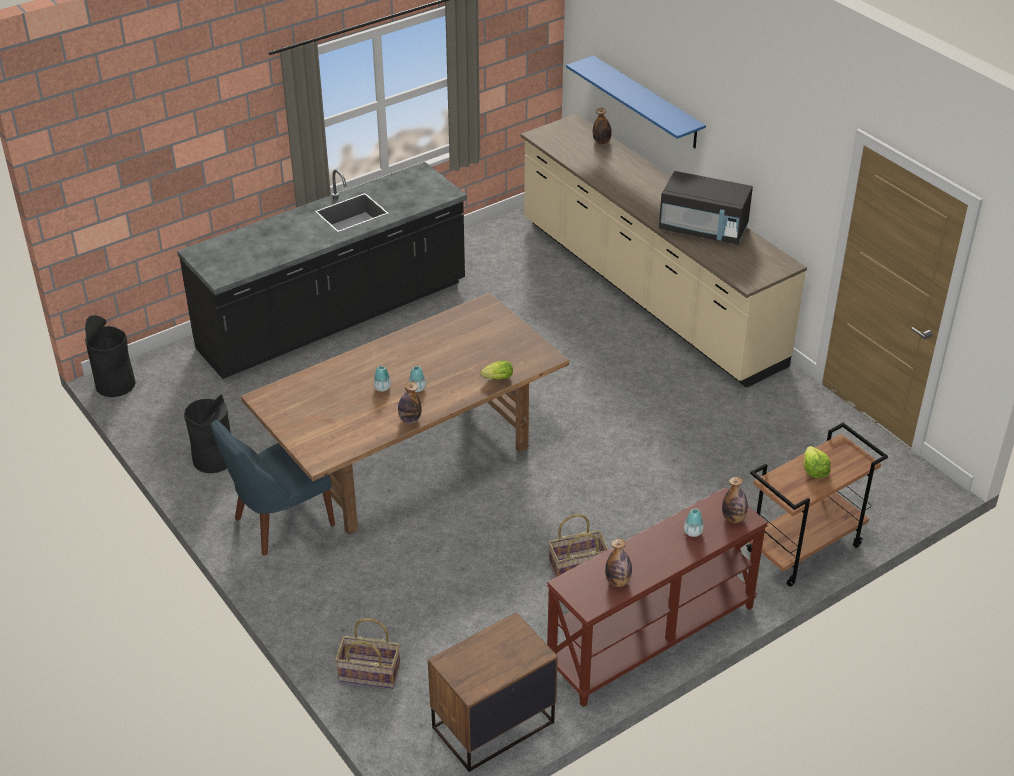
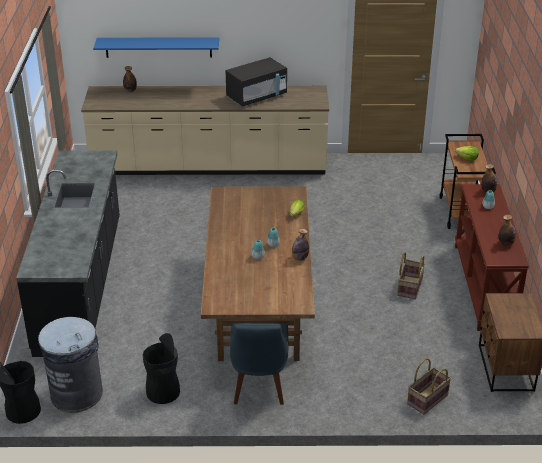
camera: 55 degrees left, 5 degrees down
none -> grey trash can [38,317,103,413]

